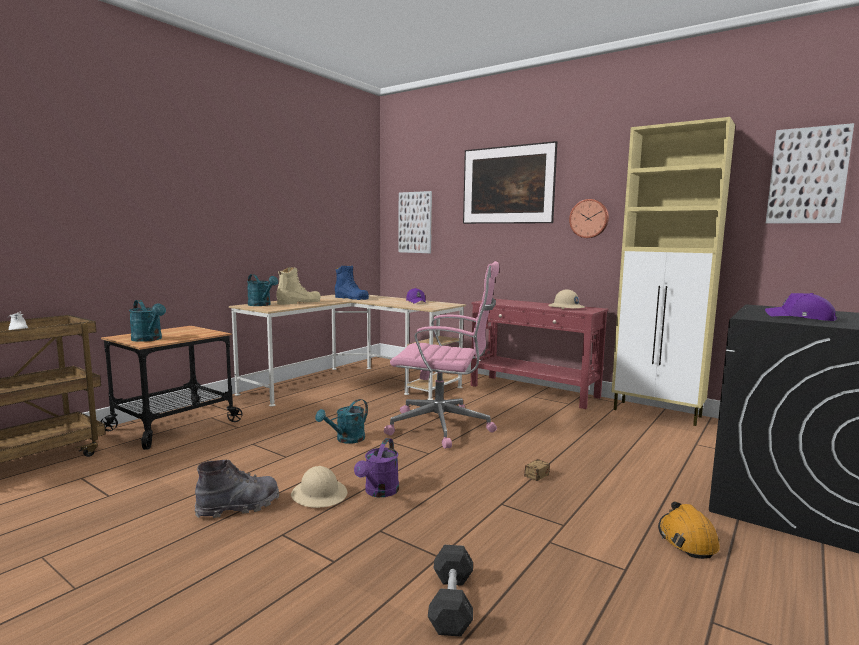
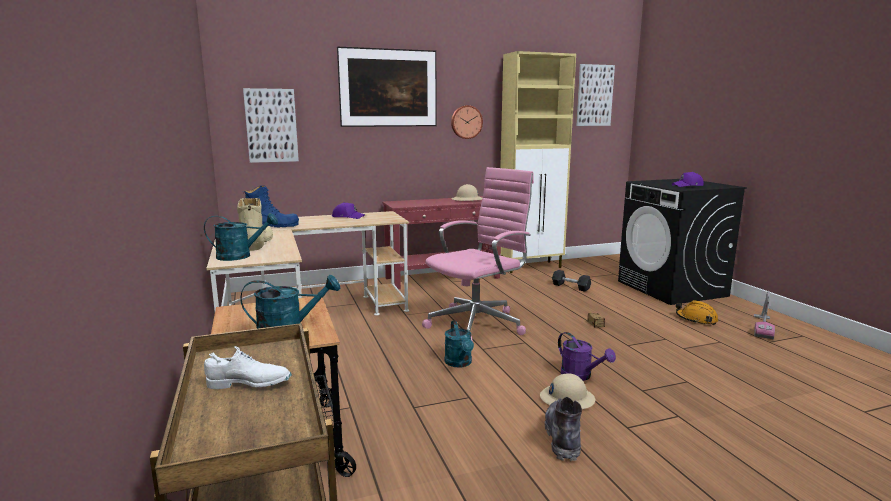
camera: 55 degrees left, 5 degrees up
grey dumbbell [428,545,473,637] -> grey dumbbell moved to [552,270,591,292]
none -> vacuum cleaner [754,291,775,339]

